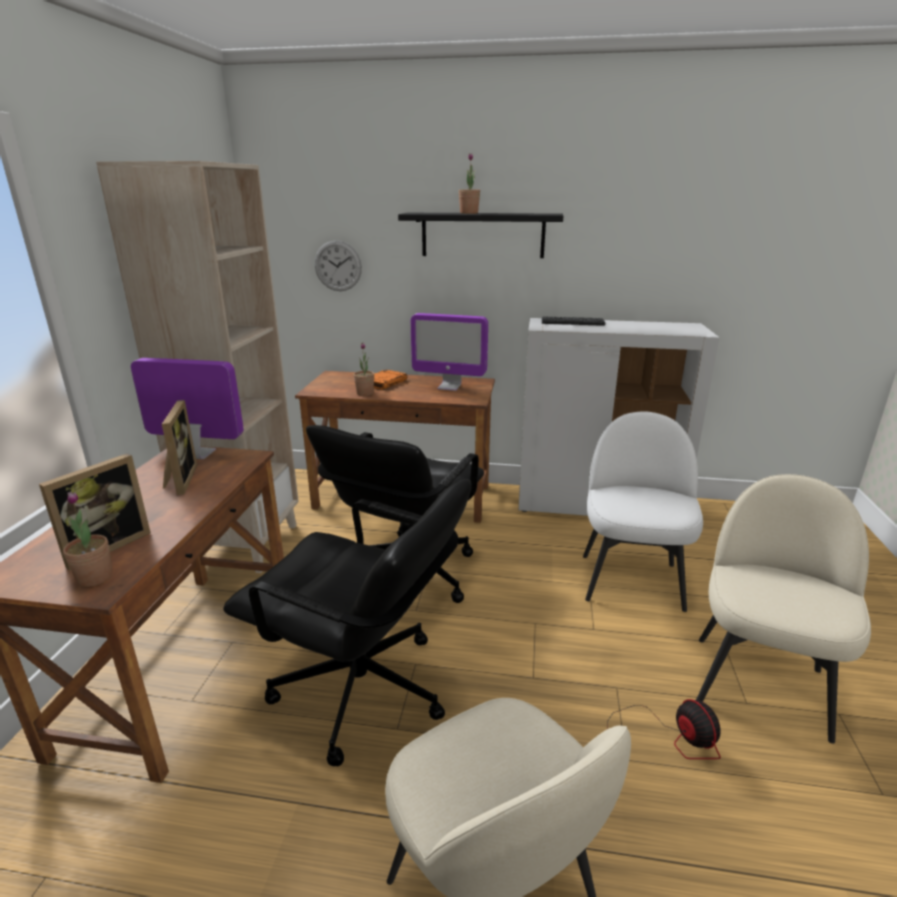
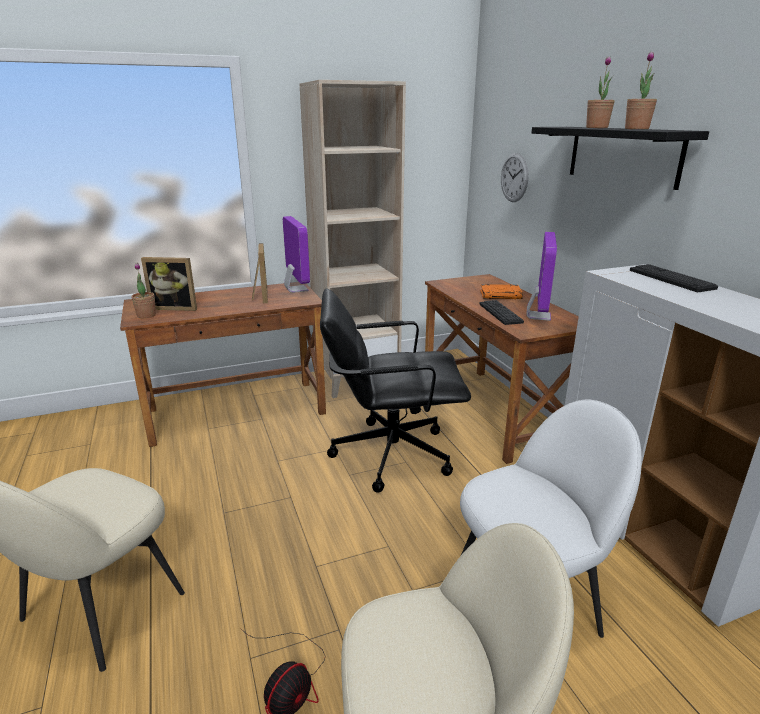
camera: 60 degrees right, 0 degrees up
picture frame [162,400,197,495] -> picture frame turned 60 degrees counterclockwise [252,243,268,303]
black office chair [223,479,471,766] -> none
potted plant [354,343,374,396] -> potted plant moved to [625,51,657,129]
monitor [411,313,488,391] -> monitor turned 150 degrees counterclockwise [527,232,557,321]
none -> keyboard [479,300,524,325]

